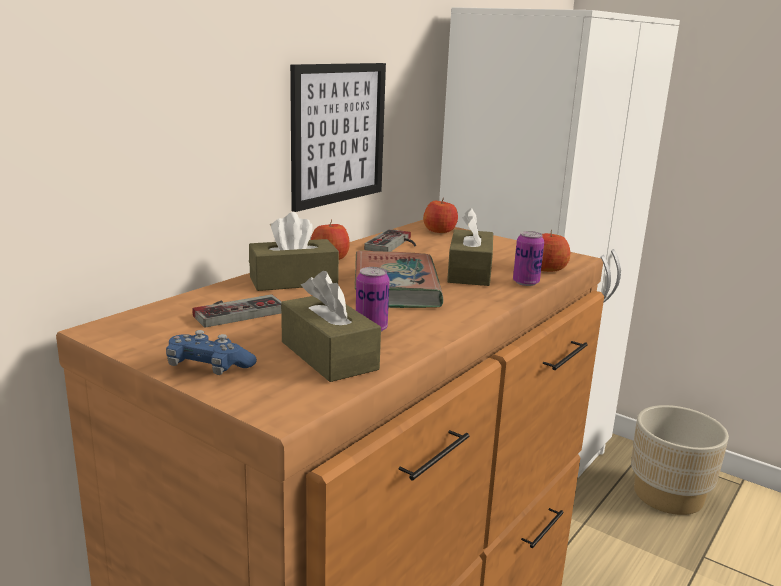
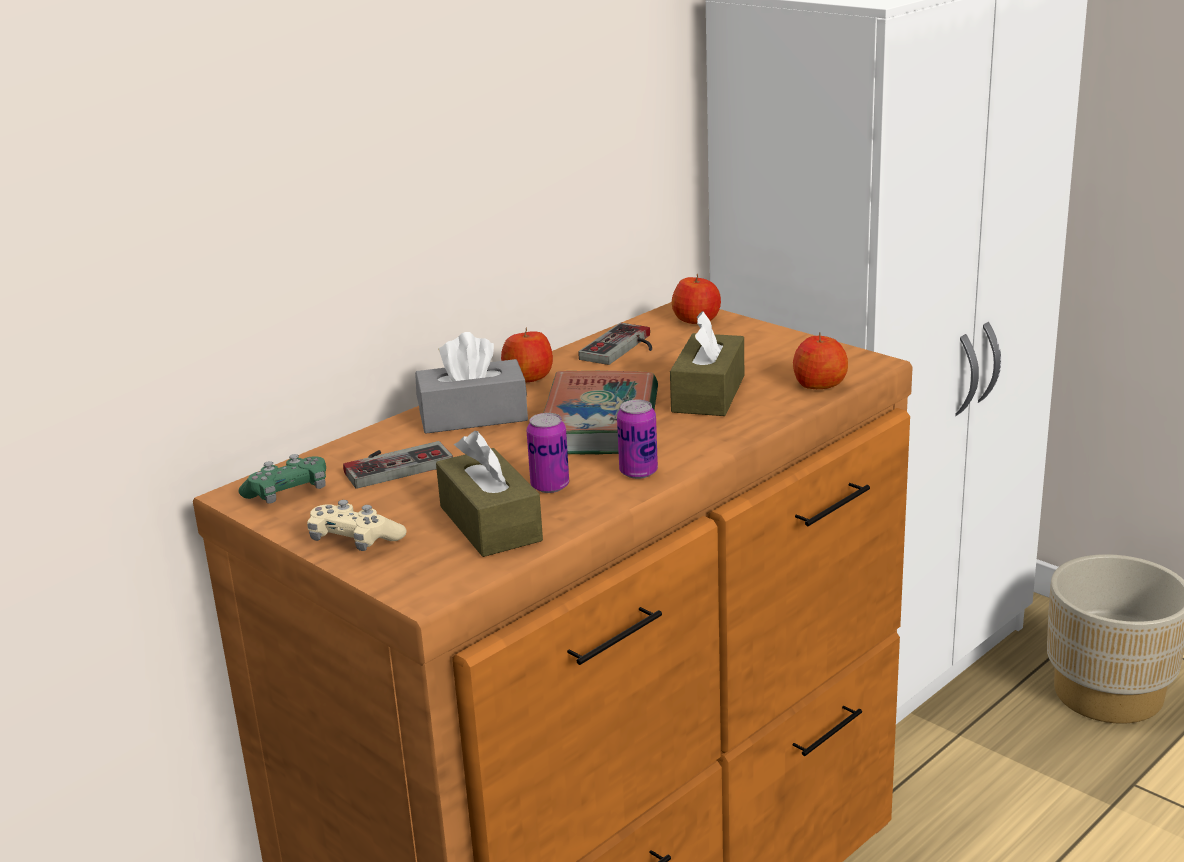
camera: 10 degrees right, 5 degrees up
blue game controller [166,330,257,375] -> beige game controller [307,500,407,551]
brown tissue box [249,212,339,291] -> grey tissue box [415,332,528,434]
picture [290,63,386,212] -> none
can [513,231,544,286] -> can moved to [617,400,658,479]
none -> green game controller [239,454,326,504]

